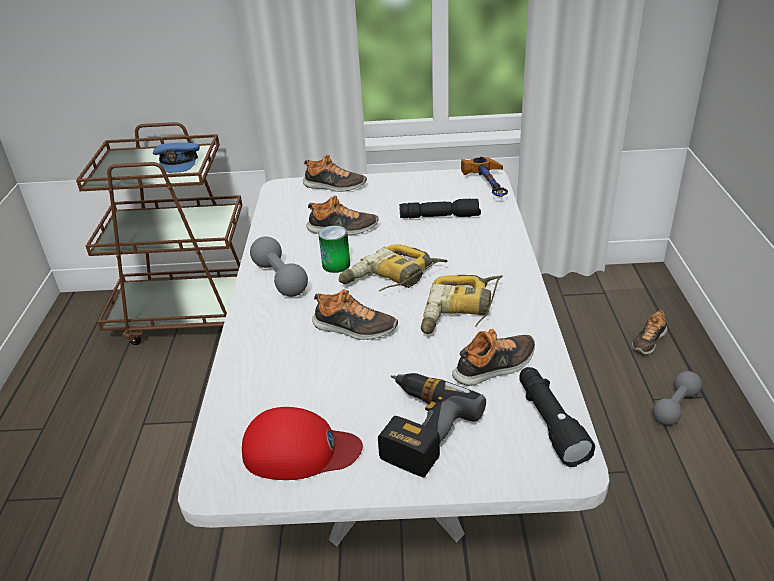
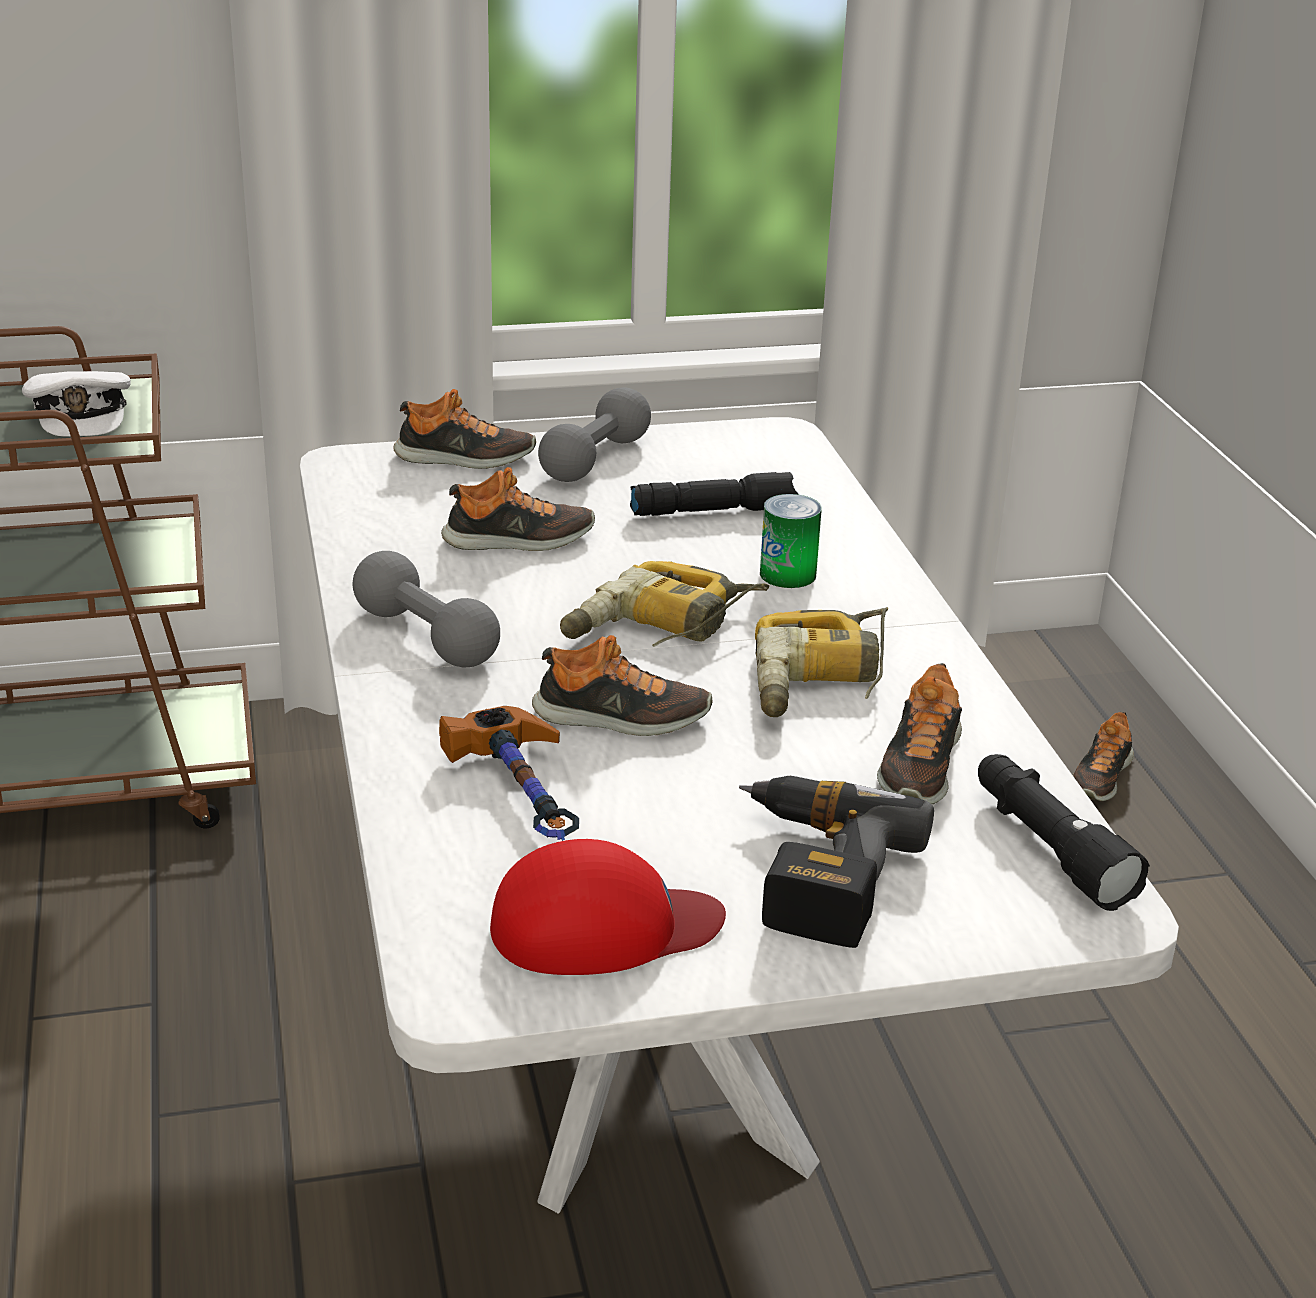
camera: 15 degrees left, 5 degrees down
blue cap [153,143,200,173] -> white cap [22,371,131,437]
can [318,225,350,273] -> can moved to [760,494,822,588]
shoe [452,329,535,386] -> shoe turned 150 degrees clockwise [877,663,962,804]
hammer [461,157,508,197] -> hammer moved to [439,706,579,841]
grey dumbbell [653,371,702,425] -> grey dumbbell moved to [538,387,651,482]

